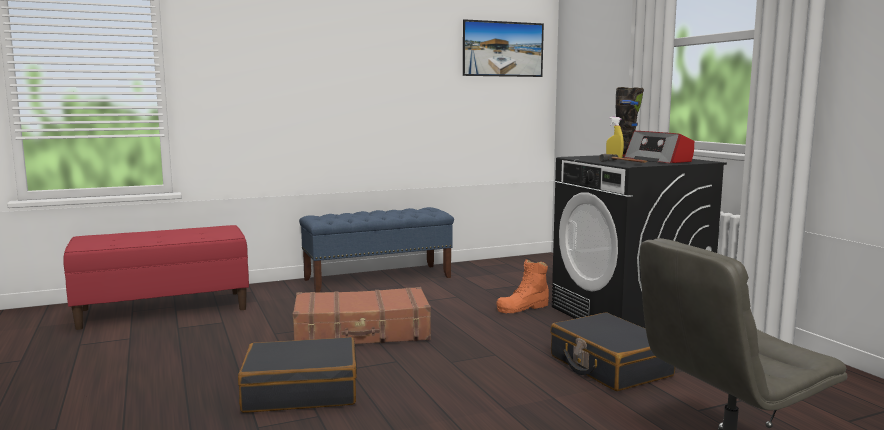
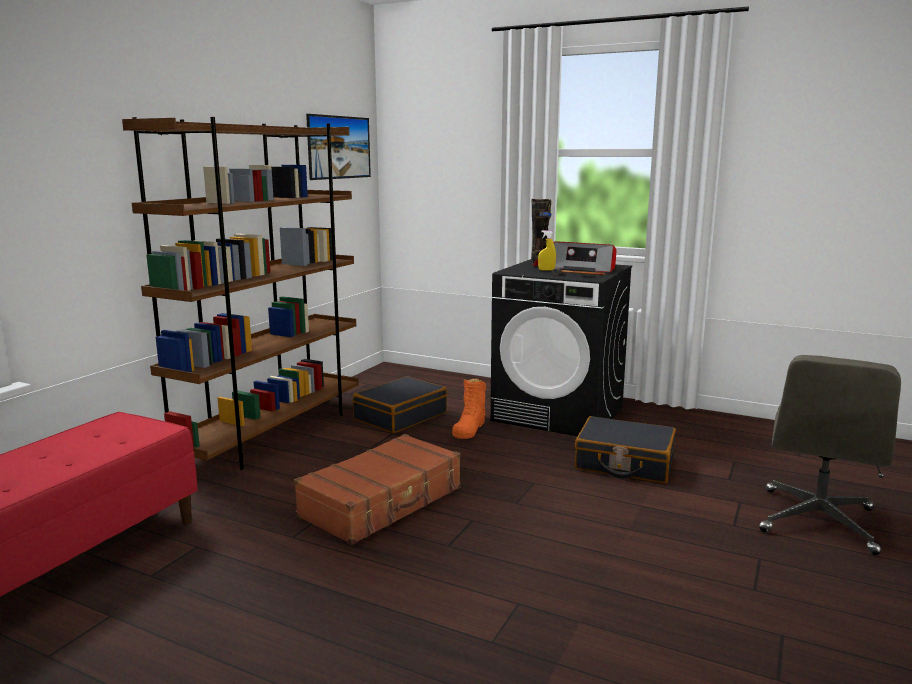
camera: 40 degrees left, 5 degrees up
black suitcase [238,337,357,413] -> black suitcase moved to [353,376,447,433]
blue bench [299,207,454,292] -> brown bookcase [122,117,359,470]

